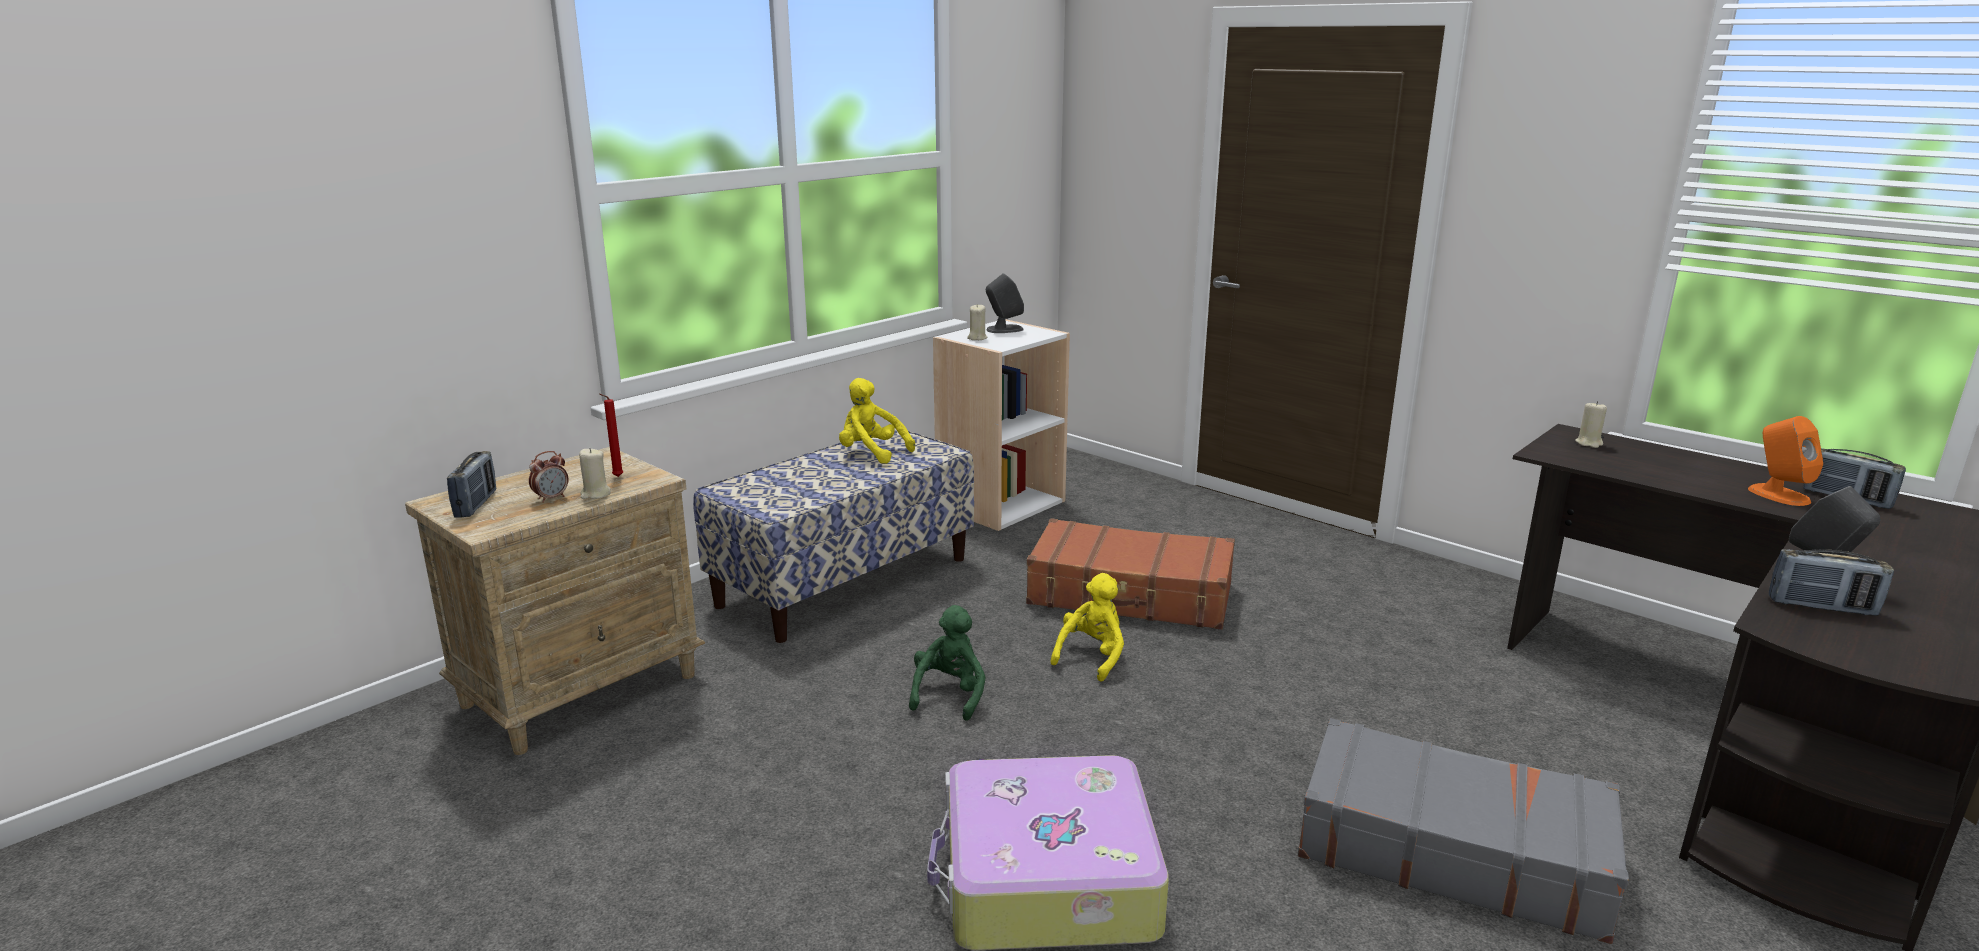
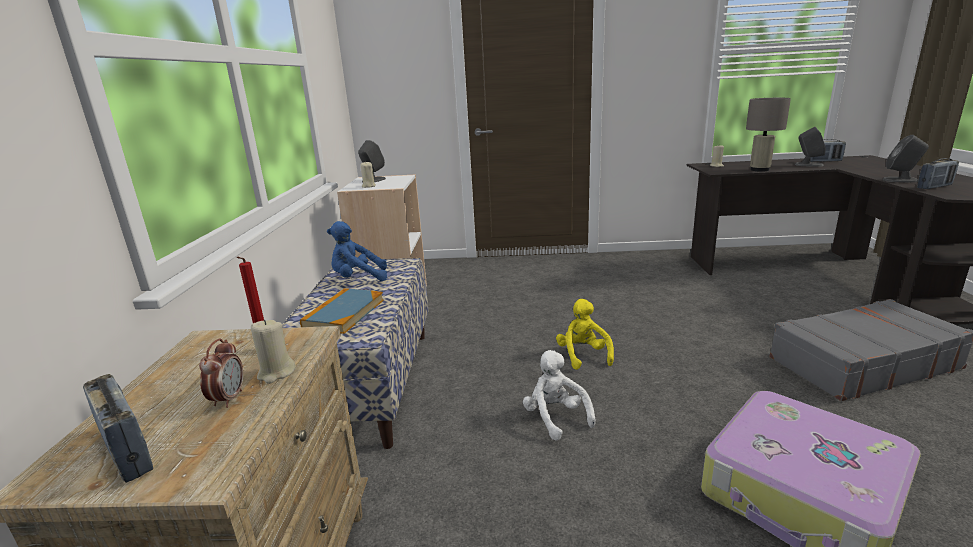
camera: 40 degrees left, 0 degrees up
yellow plush toy [839,378,915,464] -> blue plush toy [327,221,387,281]
green plush toy [909,605,986,721] -> white plush toy [523,350,596,441]
brown suitcase [1026,518,1235,630] -> none
orange speaker [1748,416,1823,506] -> grey speaker [795,127,826,167]
none -> book [300,288,384,334]
none -> grey table lamp [746,98,791,172]

